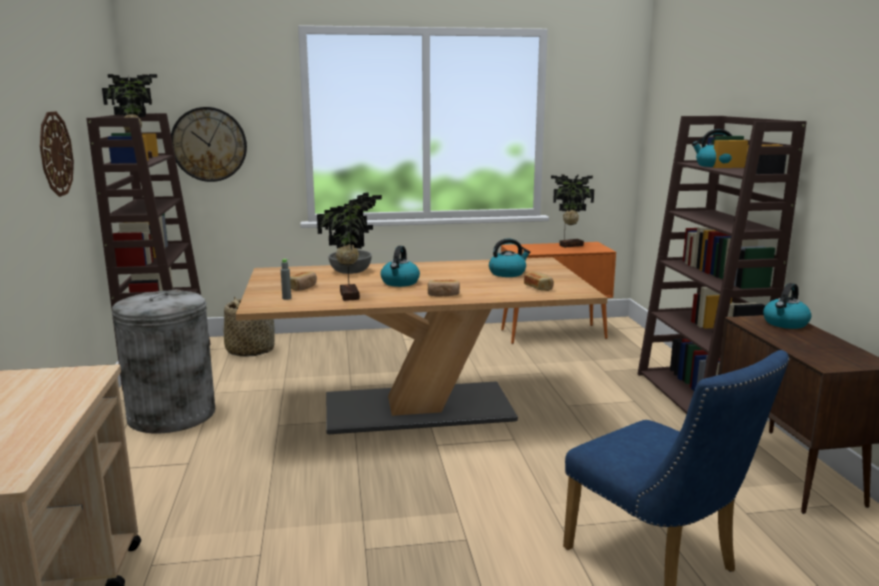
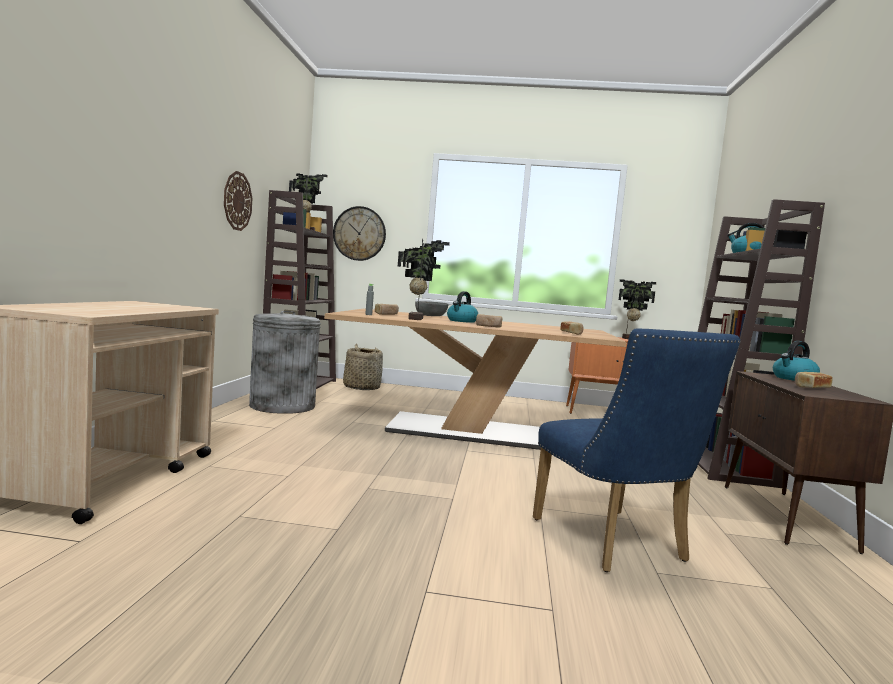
camera: 15 degrees right, 10 degrees down
kettle [489,238,531,277] -> none
none -> bread [795,372,833,388]

